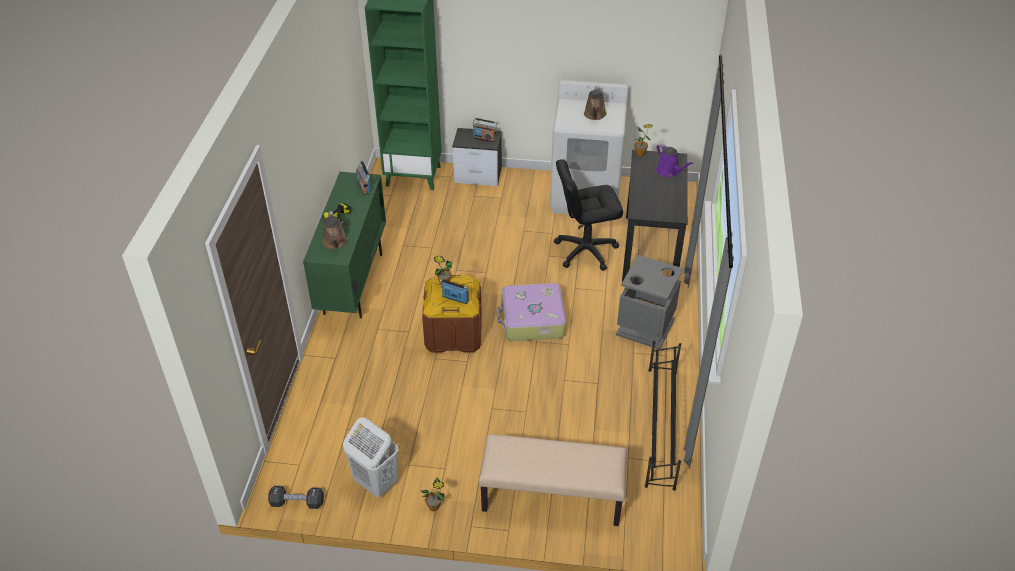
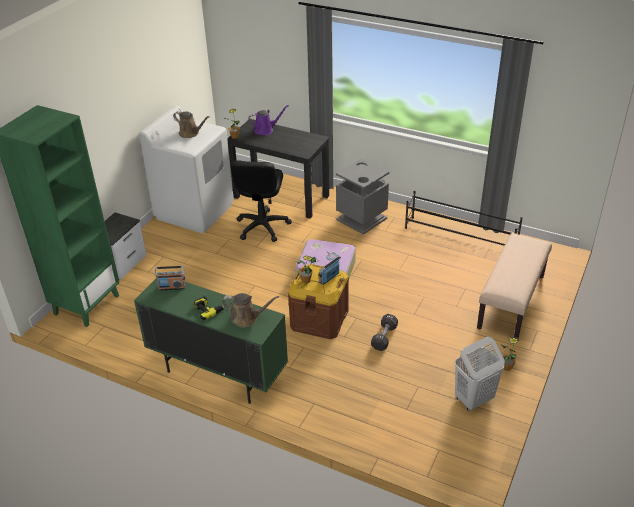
camera: 70 degrees left, 5 degrees down
black dumbbell [268,486,324,509] -> black dumbbell moved to [371,314,398,351]
radio [472,118,497,142] -> none

